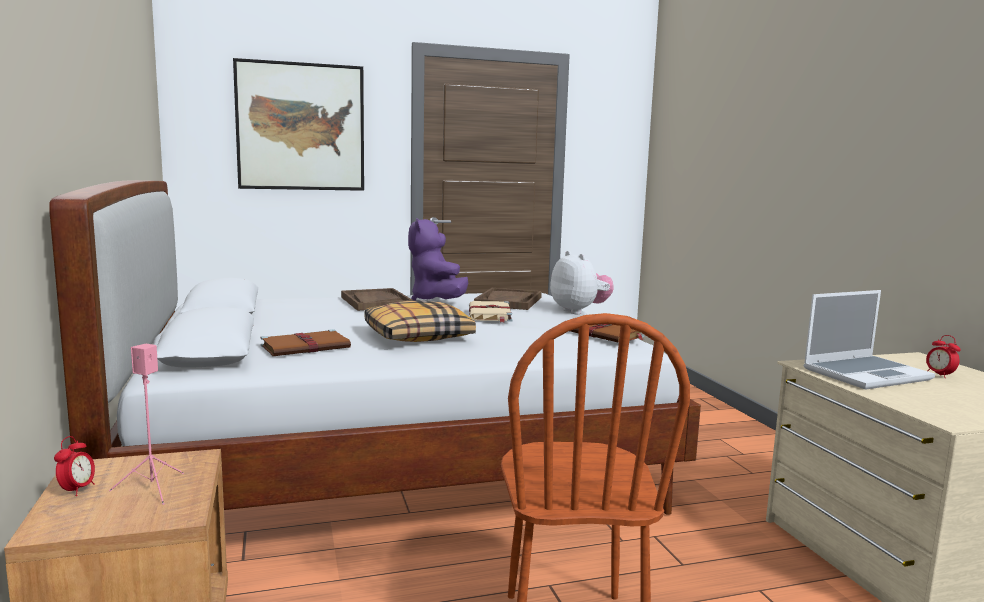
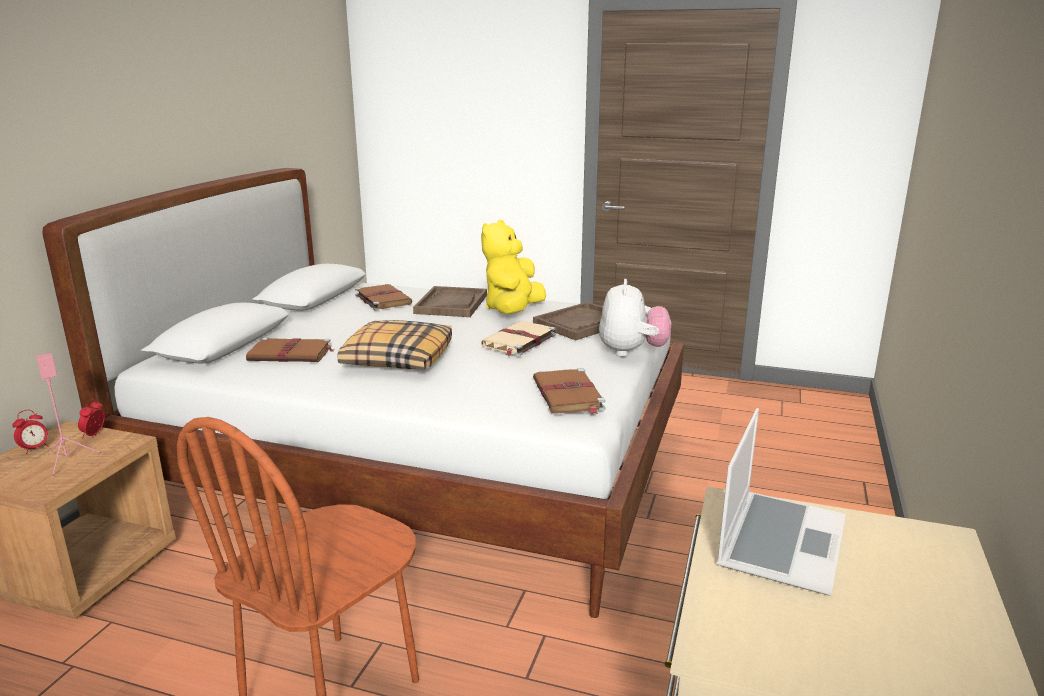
camera: 35 degrees right, 10 degrees up
picture [233,58,364,191] -> none
purple plush toy [408,218,468,300] -> yellow plush toy [481,220,546,314]
laptop [803,290,935,390] -> laptop turned 75 degrees counterclockwise [717,408,846,596]
alarm clock [926,335,961,378] -> alarm clock moved to [78,399,105,439]
none -> brown book [355,284,412,311]

